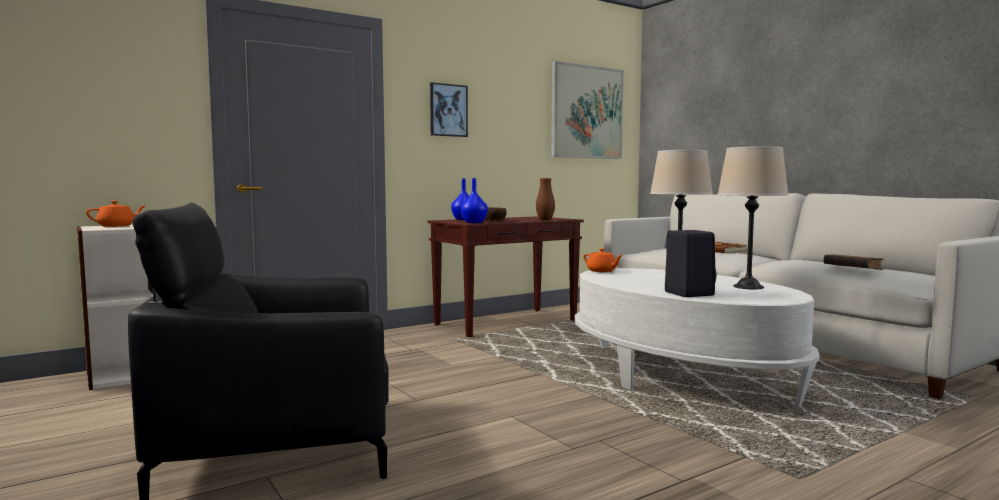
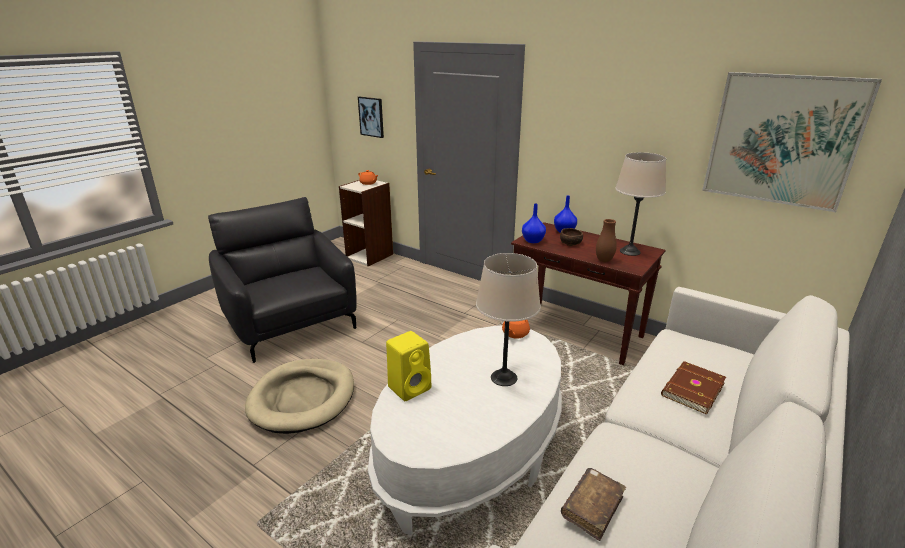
camera: 70 degrees right, 20 degrees up
picture [430,82,468,137] -> picture moved to [358,97,384,138]
black speaker [665,230,716,297] -> yellow speaker [386,331,431,401]
beige table lamp [717,146,789,289] -> beige table lamp moved to [615,152,666,256]
none -> beige dog bed [245,359,354,434]

